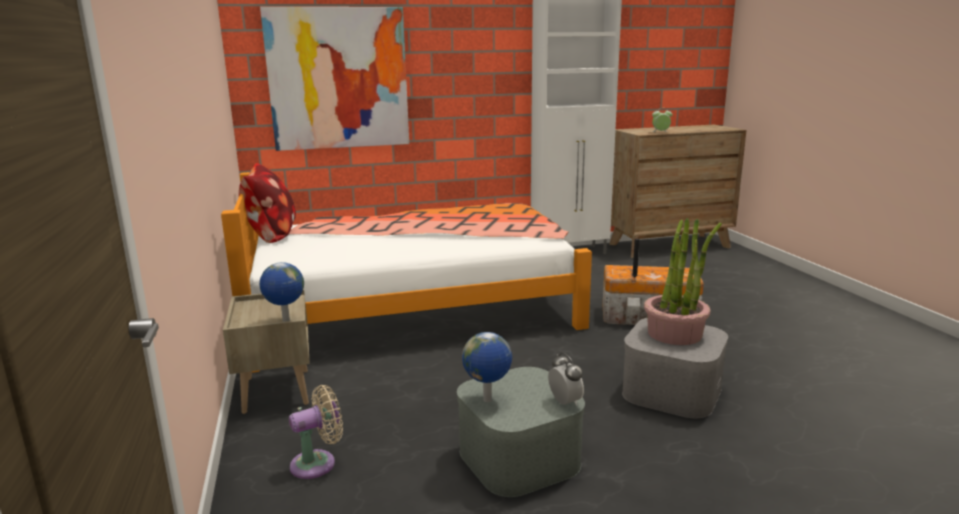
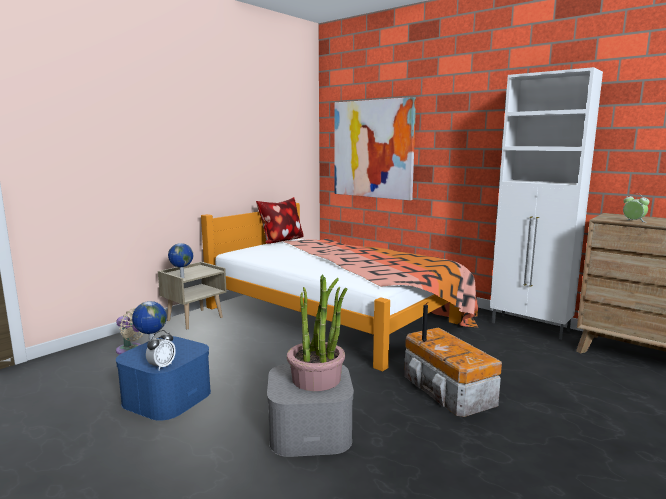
camera: 55 degrees right, 5 degrees down
grey storage box [457,367,585,497] -> blue storage box [116,336,211,421]

